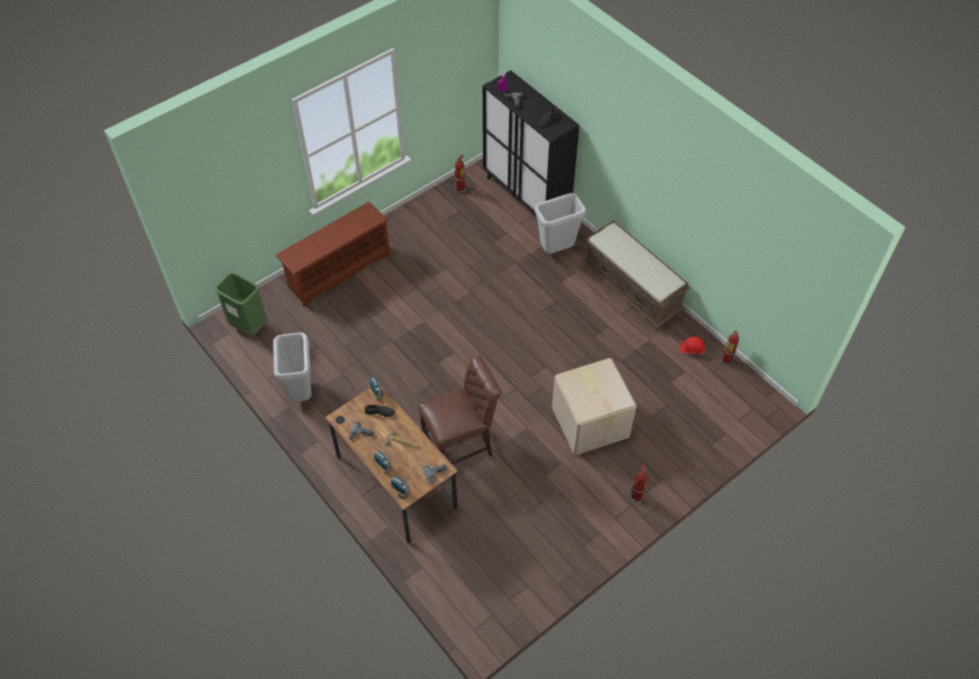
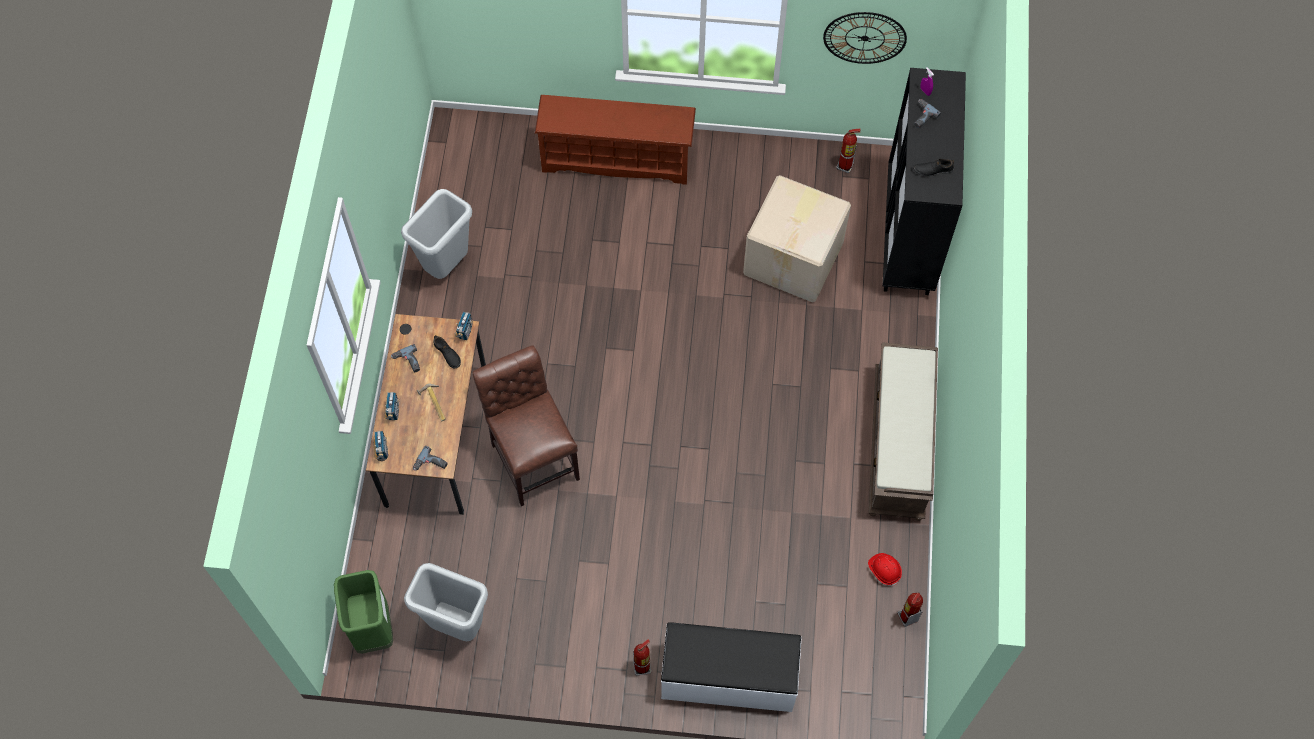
camera: 45 degrees right, 10 degrees up
green trash can [214,272,267,336] -> green trash can moved to [334,570,393,654]
brown chair [418,356,502,465] -> brown chair turned 135 degrees counterclockwise [473,345,580,506]
grey trash can [535,193,586,254] -> grey trash can moved to [404,563,488,641]
cardboard box [552,358,637,455] -> cardboard box moved to [743,175,851,302]
none -> white bench [661,622,802,712]
none -> wall clock [823,12,907,64]

